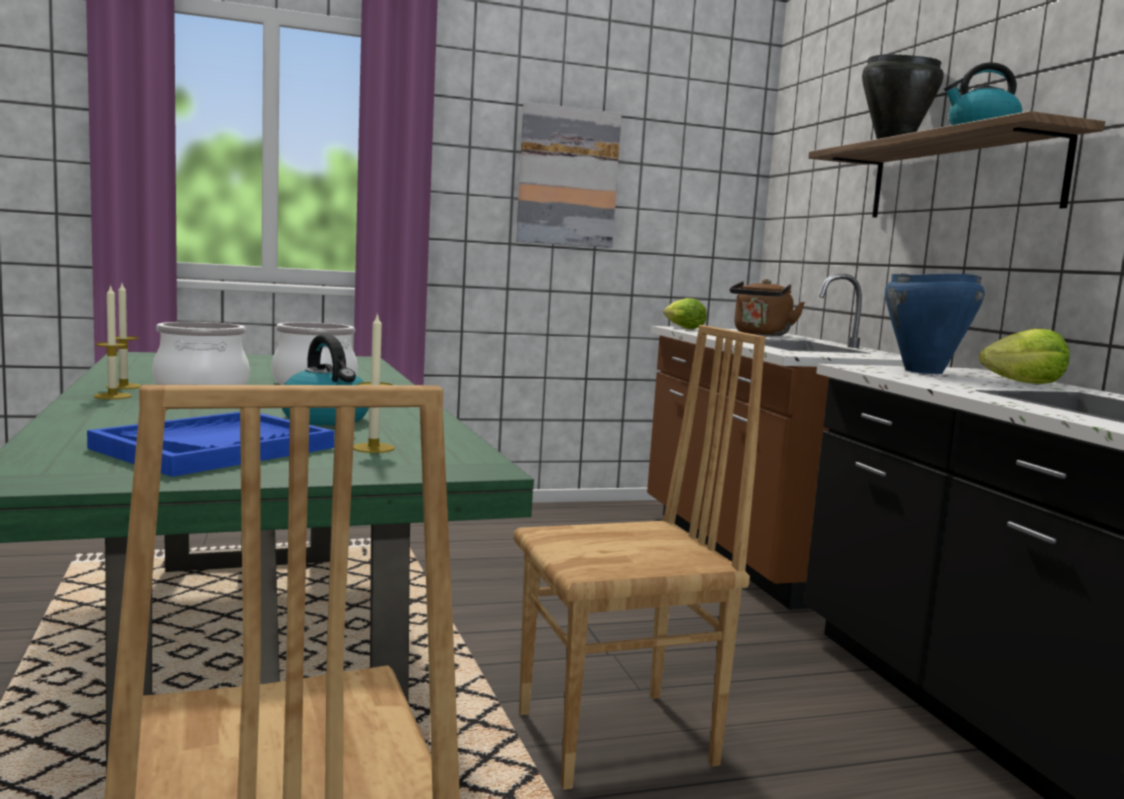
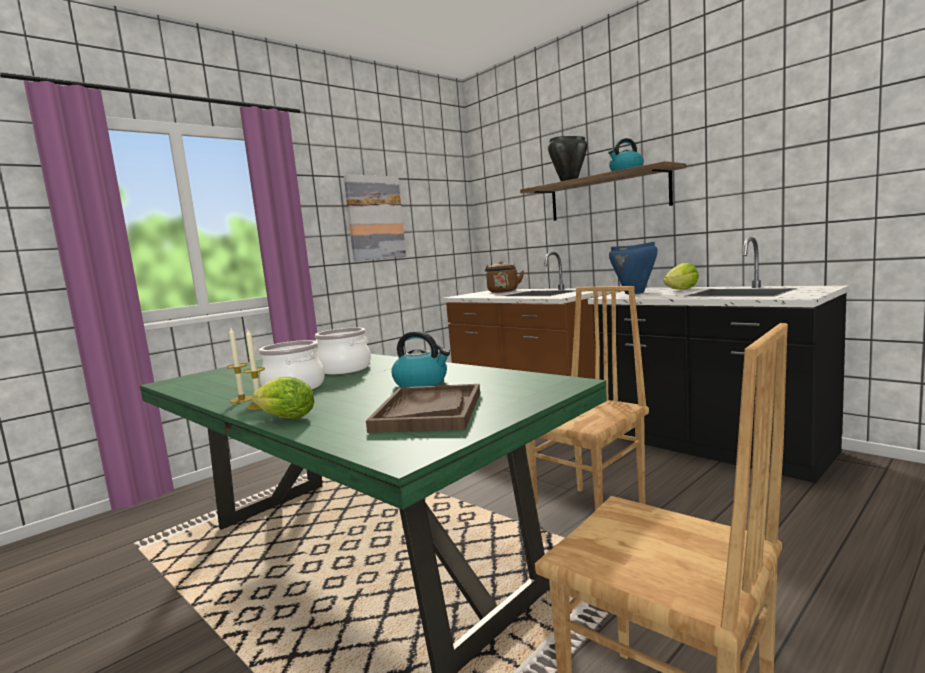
camera: 25 degrees left, 0 degrees up
blue tray [87,412,334,477] -> brown tray [366,384,480,433]
candle [353,312,395,453] -> none
lettuce [664,298,706,329] -> lettuce moved to [251,377,315,419]

